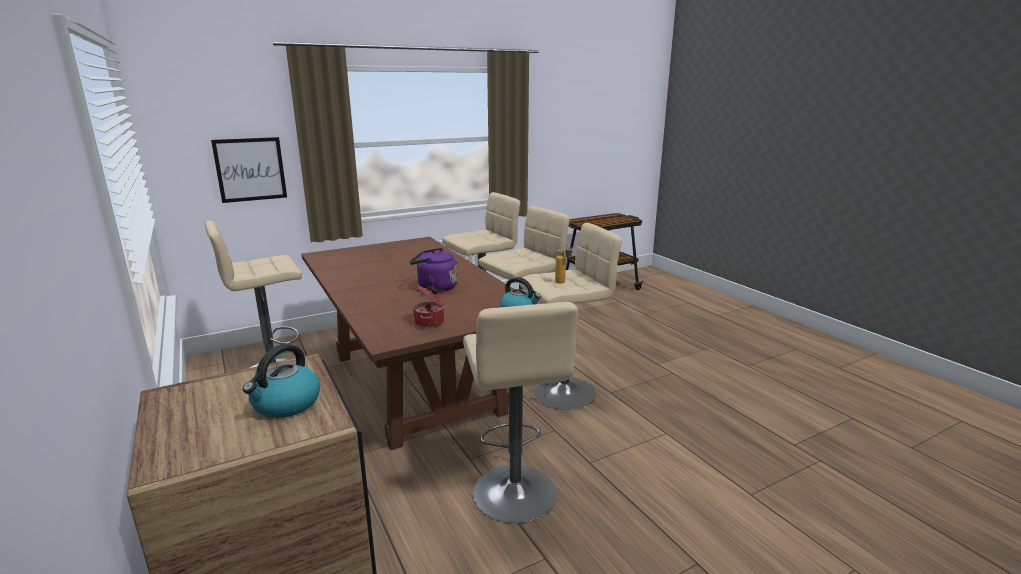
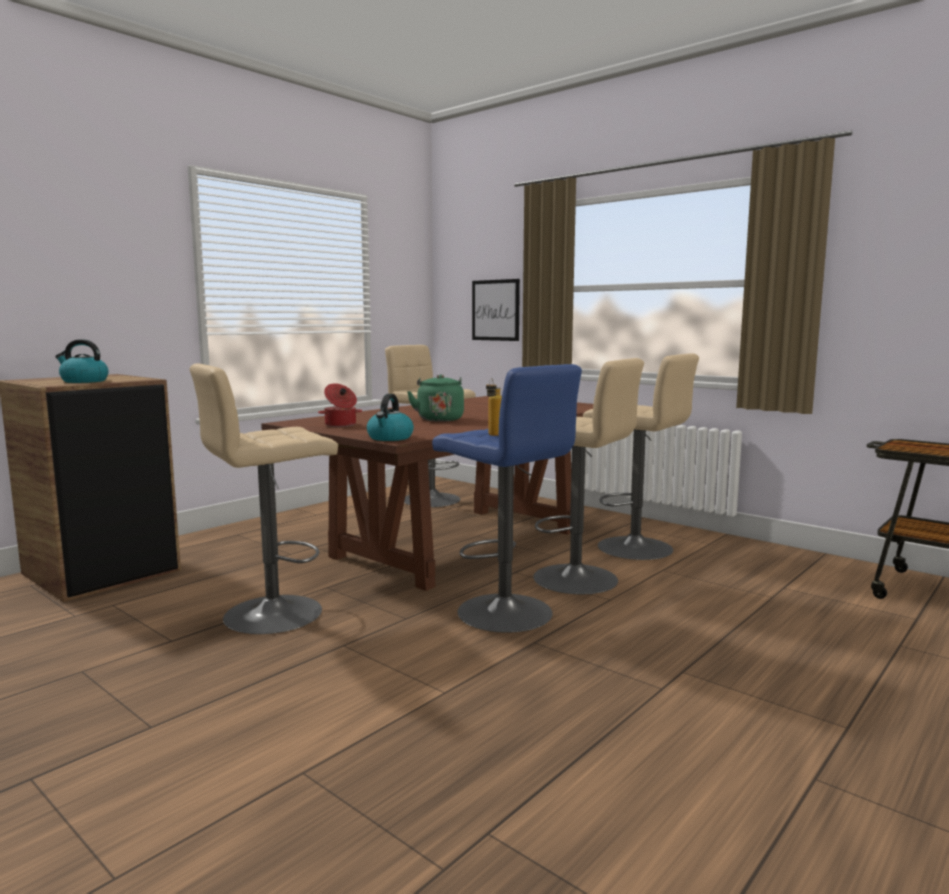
camera: 70 degrees right, 10 degrees down
purple kettle [410,248,458,292] -> green kettle [407,374,464,422]
beige stool [519,223,622,410] -> blue stool [432,364,582,633]

